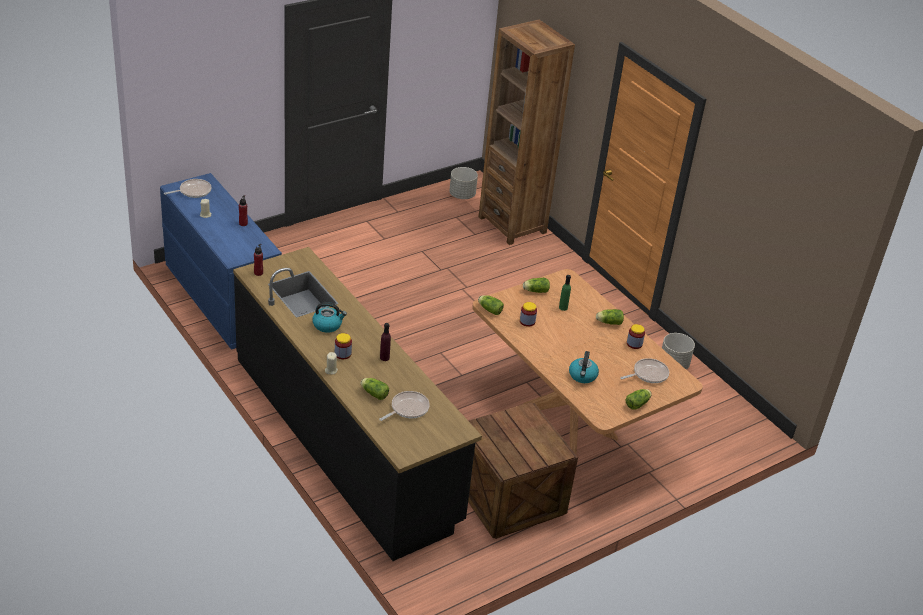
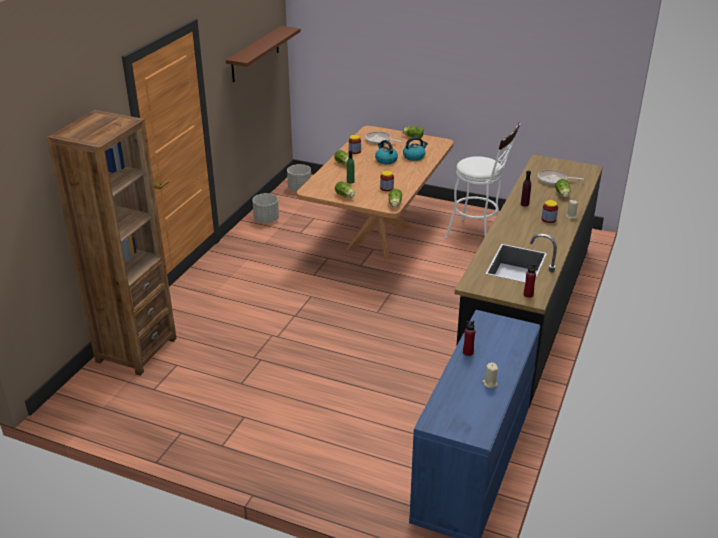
camera: 120 degrees left, 5 degrees down
frying pan [164,179,211,198] -> none
kettle [312,302,347,333] -> kettle moved to [375,140,398,164]
grey planter [449,167,478,199] -> grey planter moved to [287,164,311,192]
crate [468,402,578,539] -> white stool [445,122,520,238]
none -> brown shelf [226,26,301,82]

